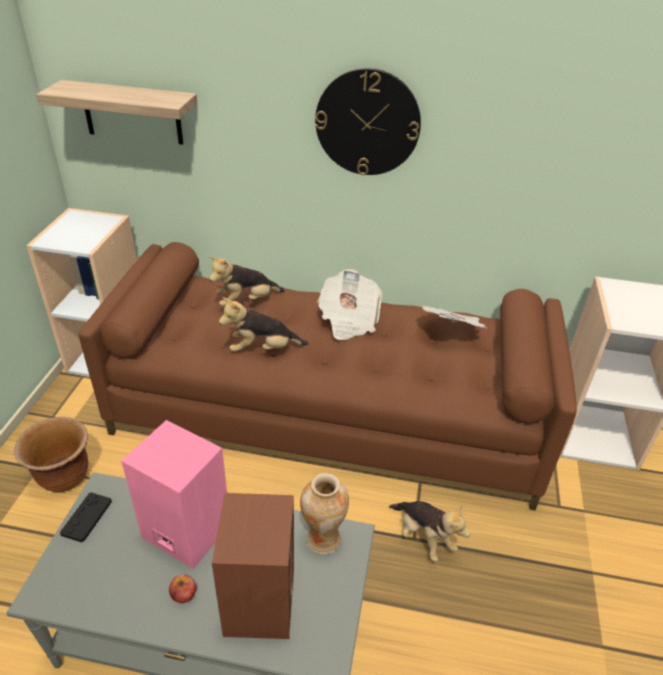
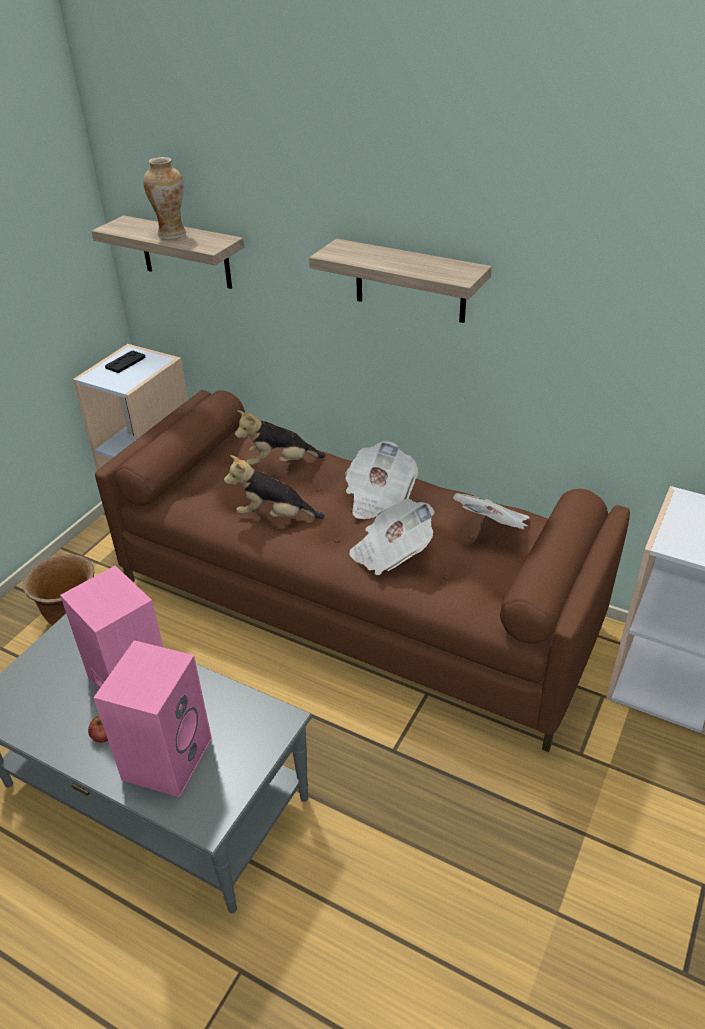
camera: 20 degrees right, 0 degrees up
black game controller [60,492,112,542] -> black game controller moved to [105,351,145,373]
brown speaker [212,493,294,639] -> pink speaker [93,640,212,797]
vase [300,473,349,555] -> vase moved to [143,157,186,239]
wall clock [315,68,421,175] -> shelf [309,239,492,323]
plush toy [389,501,471,561] -> none
none -> newspaper [349,499,435,575]

